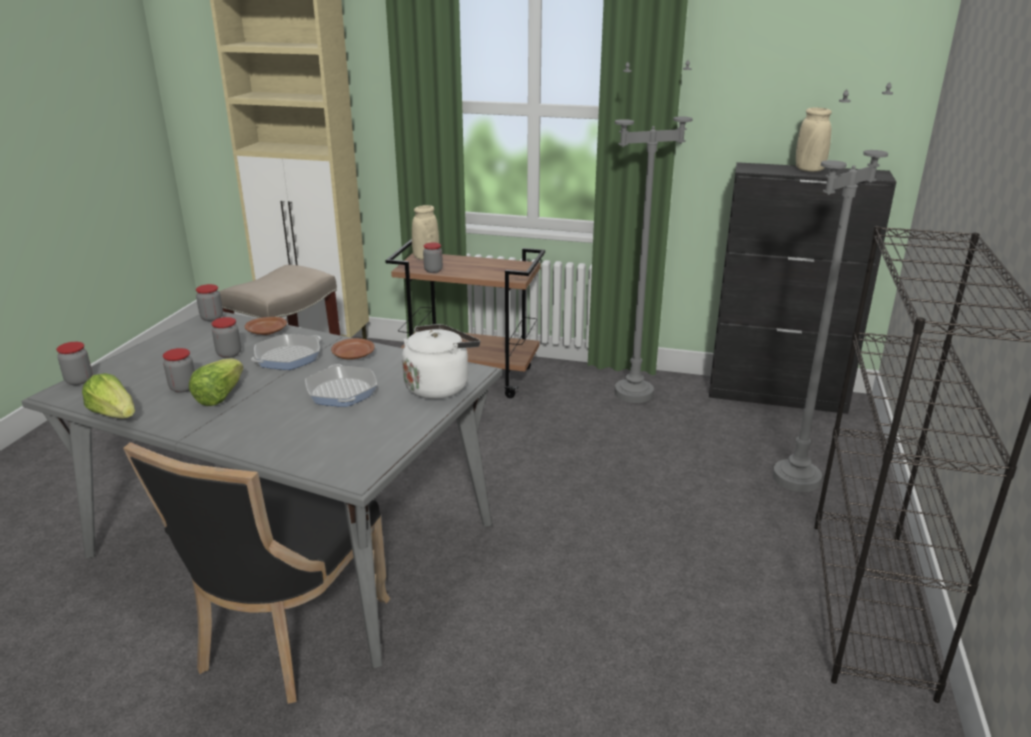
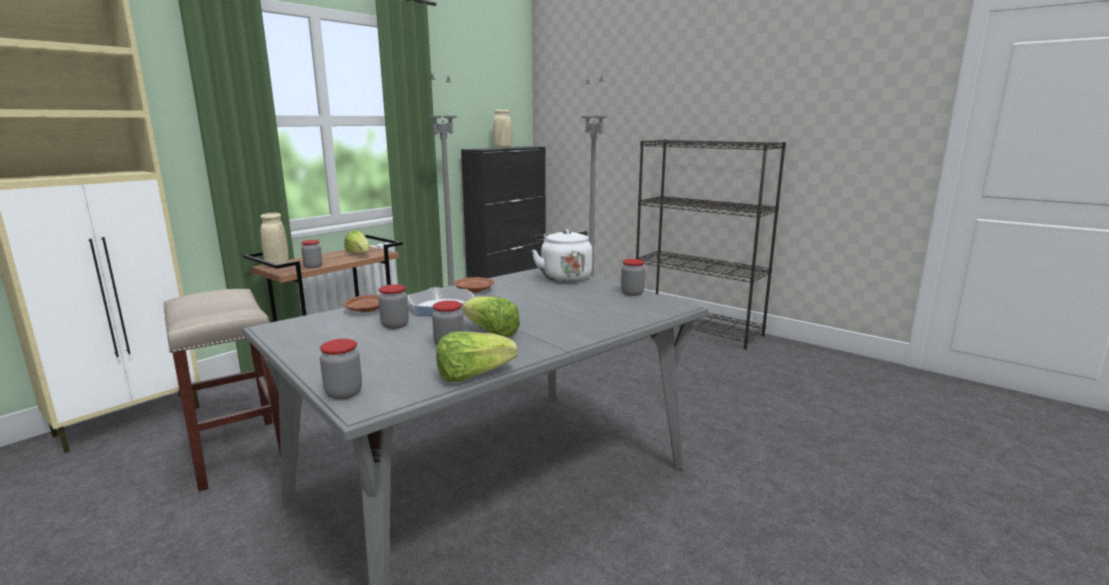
camera: 65 degrees left, 10 degrees down
black chair [123,442,391,704] -> none
jar [196,284,223,321] -> jar moved to [621,259,645,296]
frying pan [305,364,377,407] -> none
none -> lettuce [344,230,369,253]

